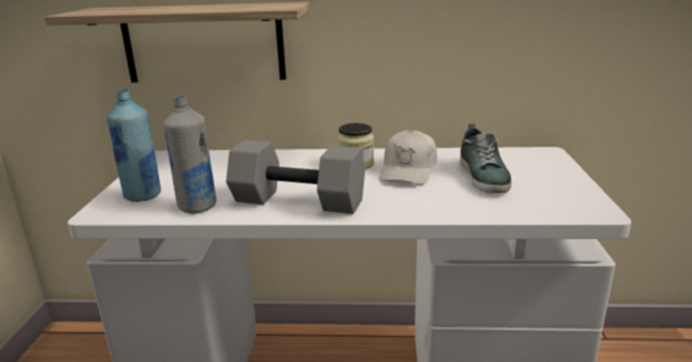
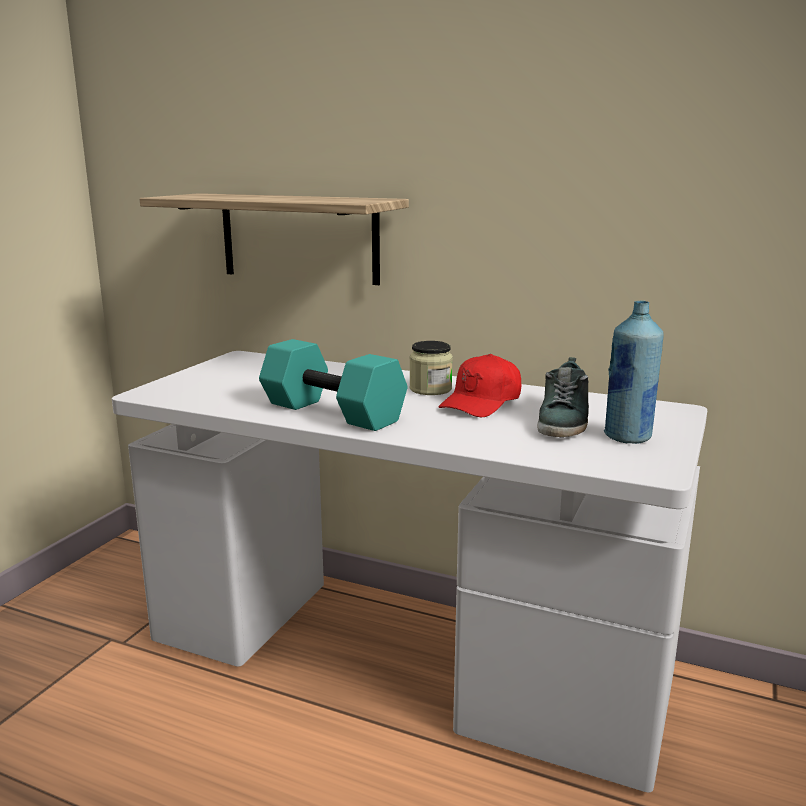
camera: 20 degrees right, 5 degrees down
blue bottle [107,89,161,202] -> blue bottle moved to [604,300,664,444]
grey bottle [163,95,216,214] -> none
grey dumbbell [226,140,365,214] -> turquoise dumbbell [259,339,407,431]
white cap [379,129,437,185] -> red cap [439,354,522,418]

